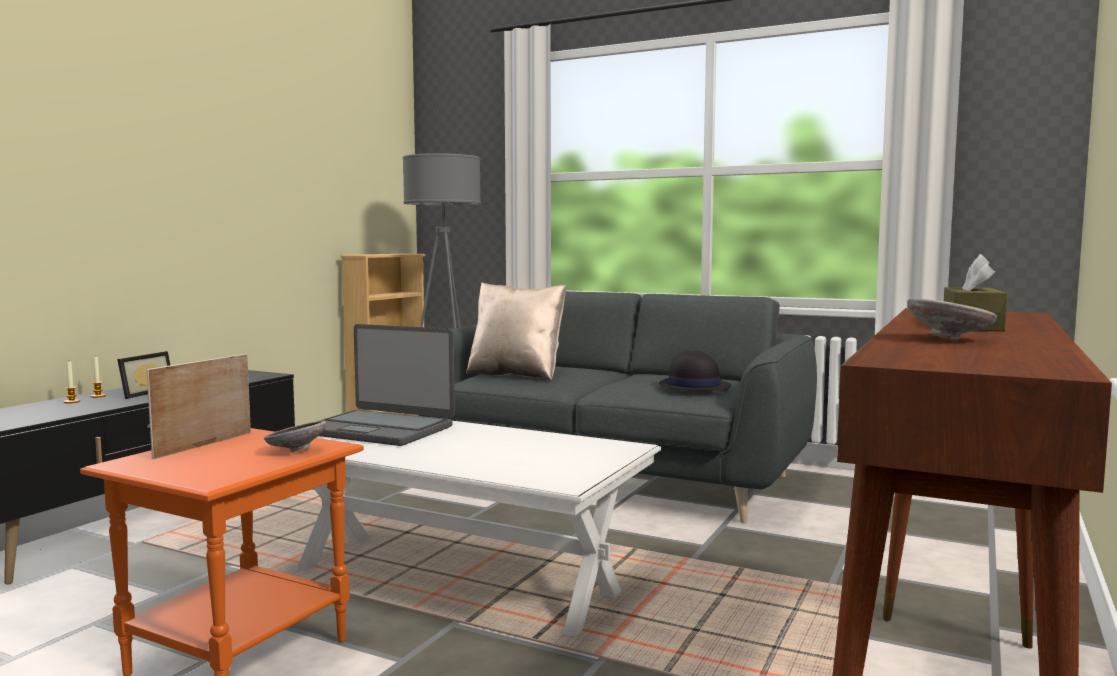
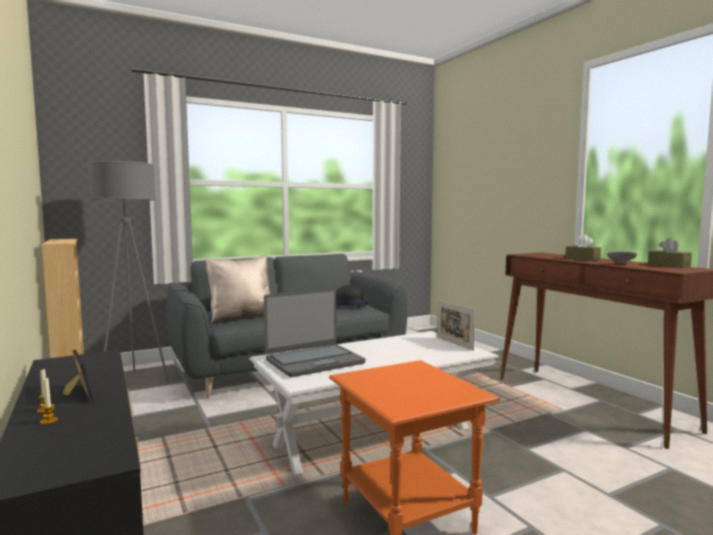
camera: 55 degrees left, 0 degrees up
picture frame [147,354,251,459] -> picture frame moved to [437,300,475,351]
grey bowl [264,420,326,452] -> none
none -> brown tissue box [648,238,692,268]

